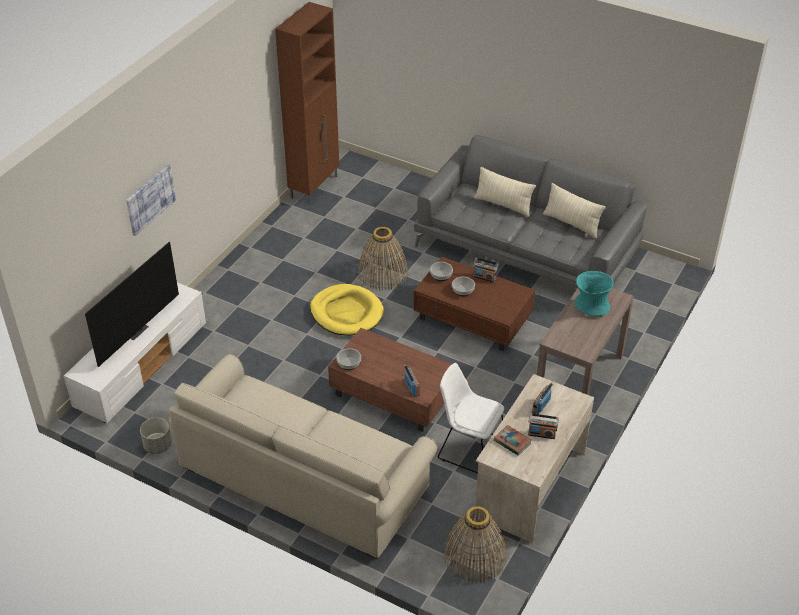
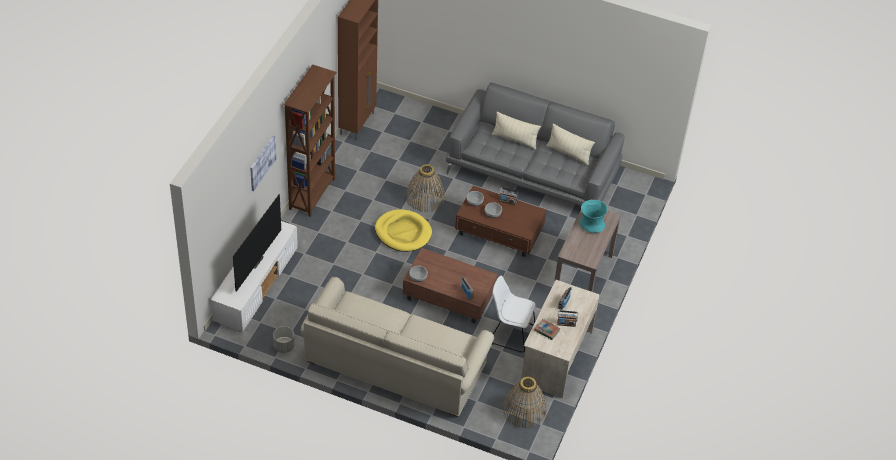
camera: 10 degrees left, 5 degrees up
none -> brown bookcase [284,64,337,217]

